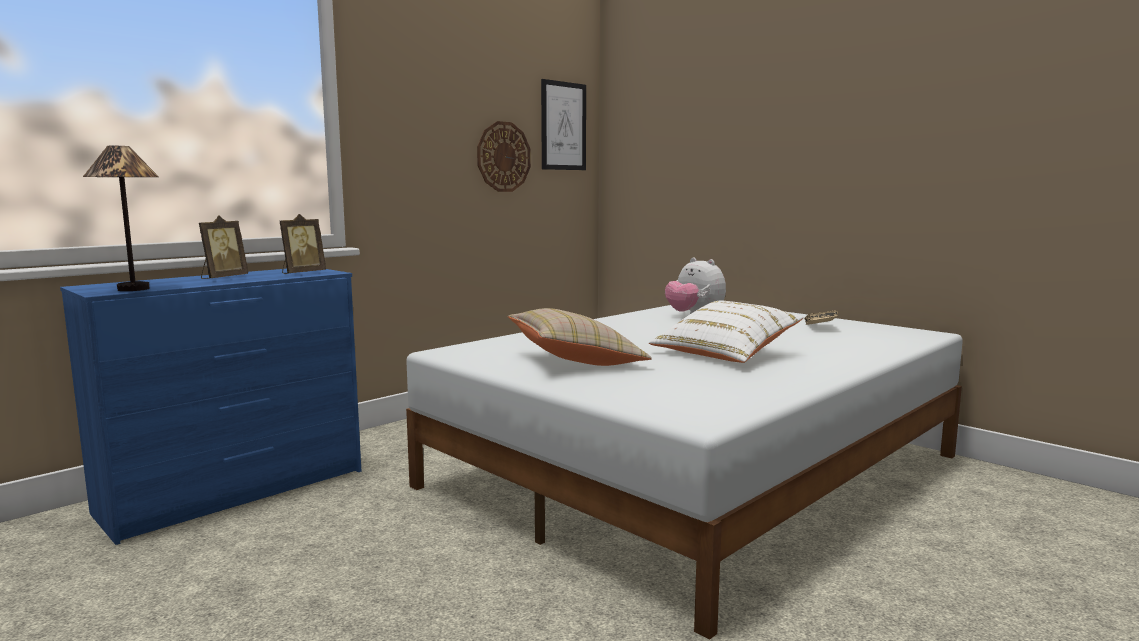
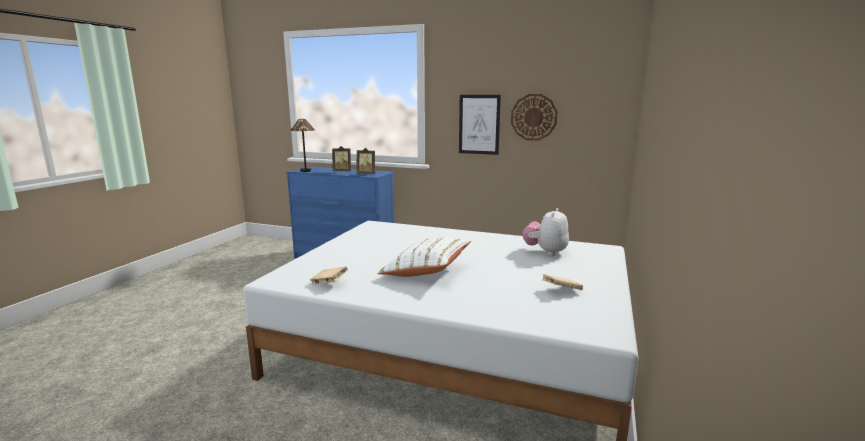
camera: 65 degrees right, 5 degrees up
beige pillow [508,308,652,366] -> none
picture [541,79,586,170] -> picture moved to [459,95,501,155]
none -> beige book [310,267,348,285]

